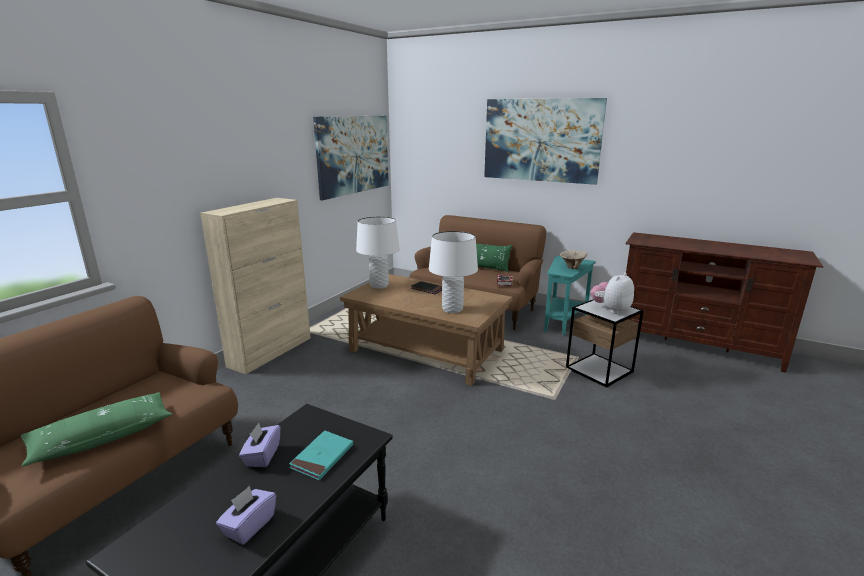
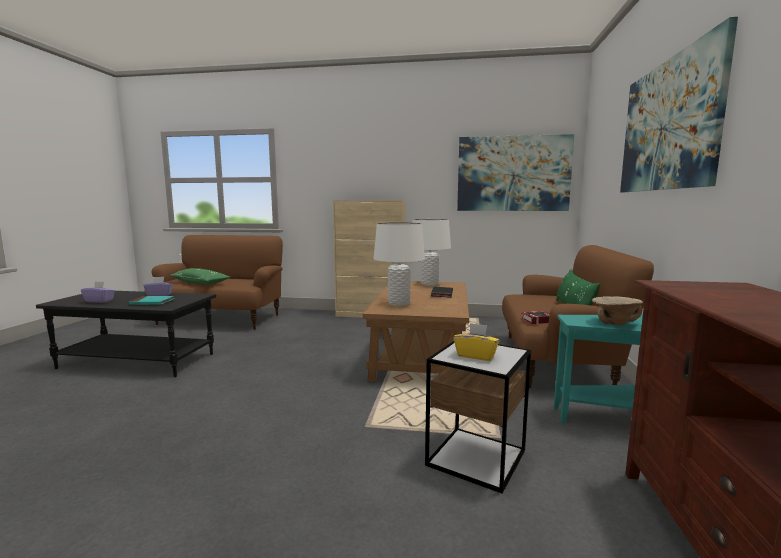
camera: 70 degrees right, 10 degrees down
plush toy [591,272,634,314] -> yellow tissue box [454,323,500,361]

